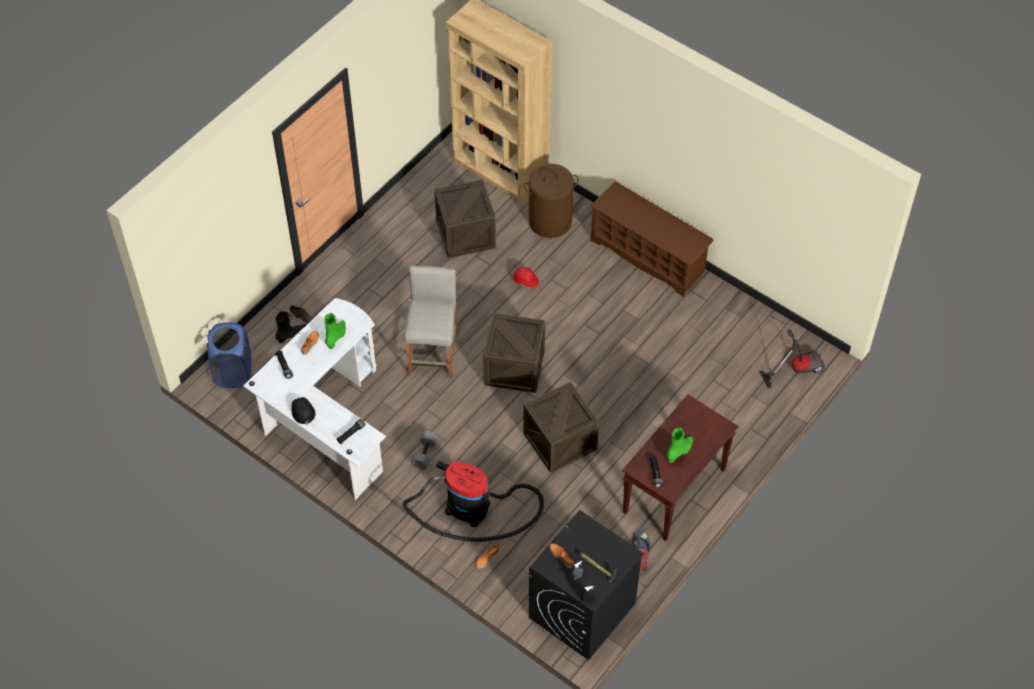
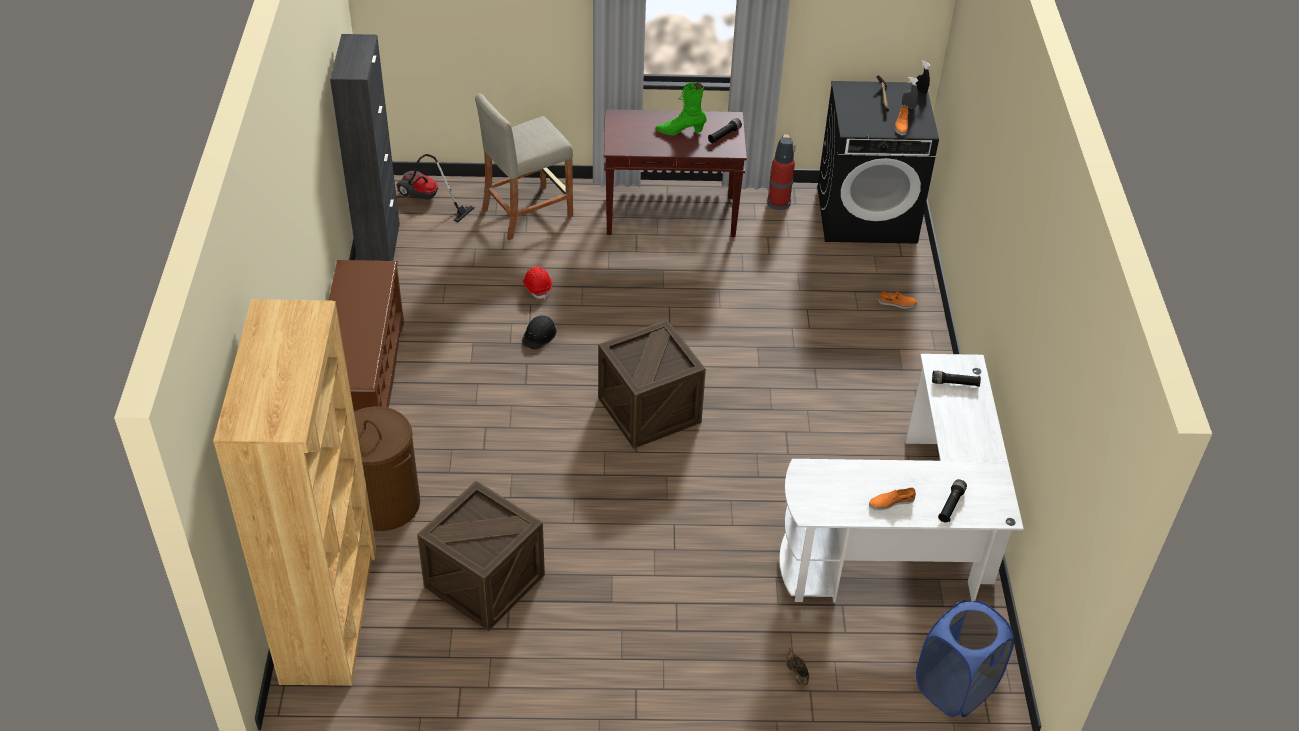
camera: 130 degrees left, 10 degrees down
black boot [275,311,307,344] -> none
black hard hat [291,397,315,425] -> black hard hat moved to [521,315,557,350]
green boot [325,313,346,349] -> none
vacuum cleaner [403,461,544,542] -> none
beige stool [404,266,458,378] -> beige stool moved to [475,93,573,240]
grey dumbbell [411,430,438,470] -> none
red hard hat [513,267,539,288] -> red hard hat moved to [523,267,552,299]
crate [523,381,599,473] -> none
none -> black cabinet [330,34,400,261]

